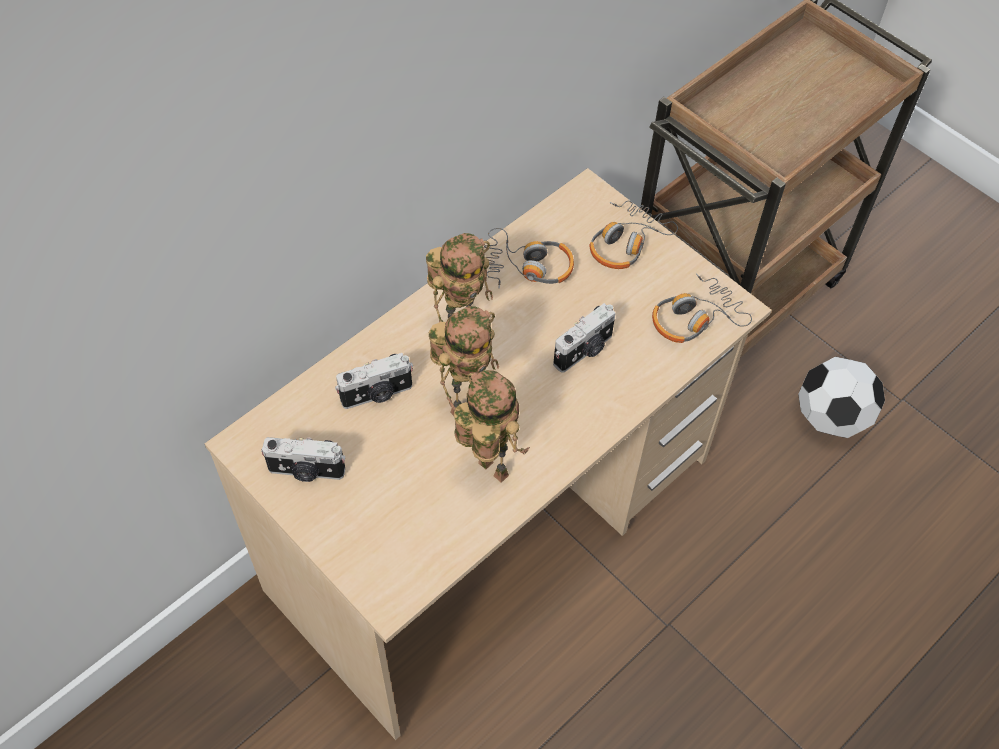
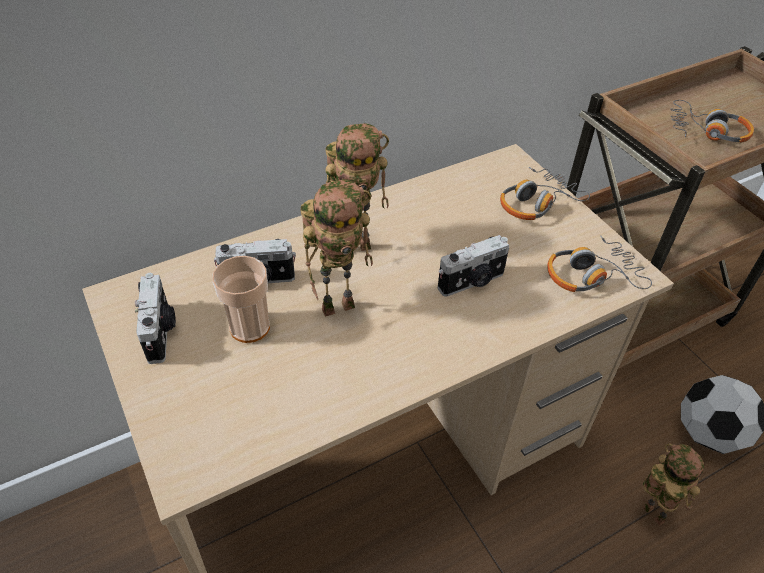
camera: 15 degrees right, 10 degrees down
camera [261,437,345,482] -> camera turned 120 degrees counterclockwise [135,273,176,364]
toy robot [454,370,530,483] -> toy robot moved to [642,443,704,526]
headphones [484,228,574,289] -> headphones moved to [670,100,754,143]
none -> cup [212,256,270,343]

